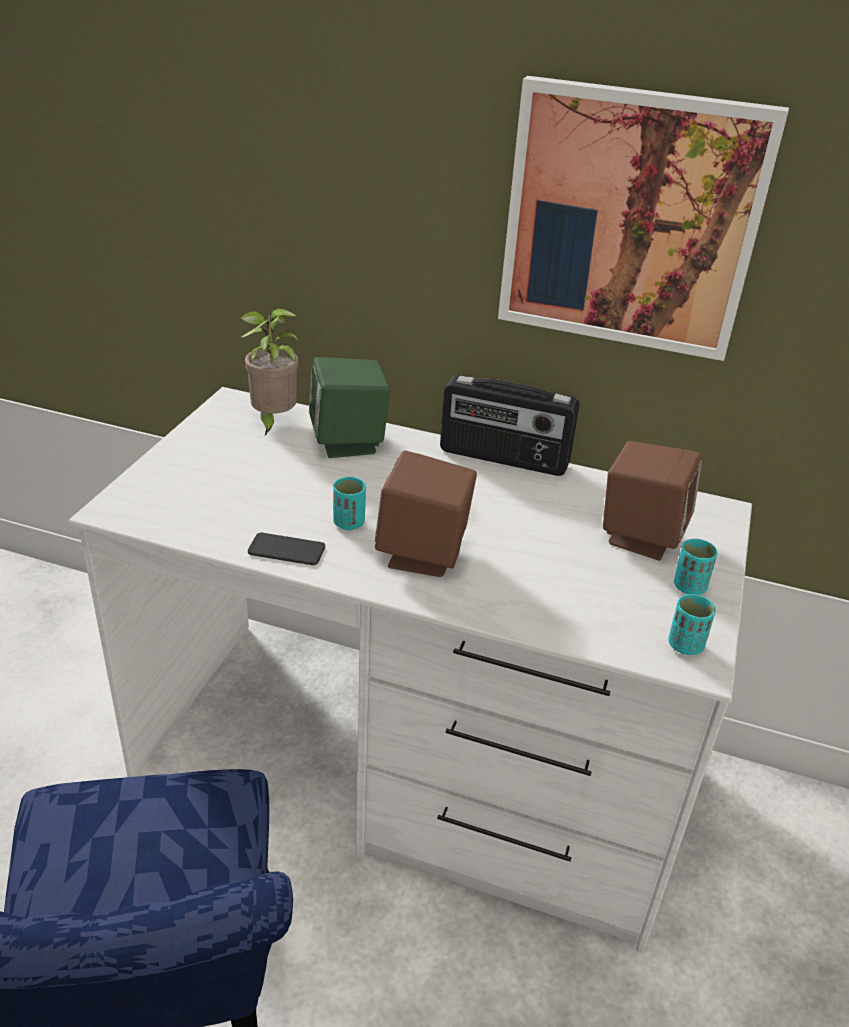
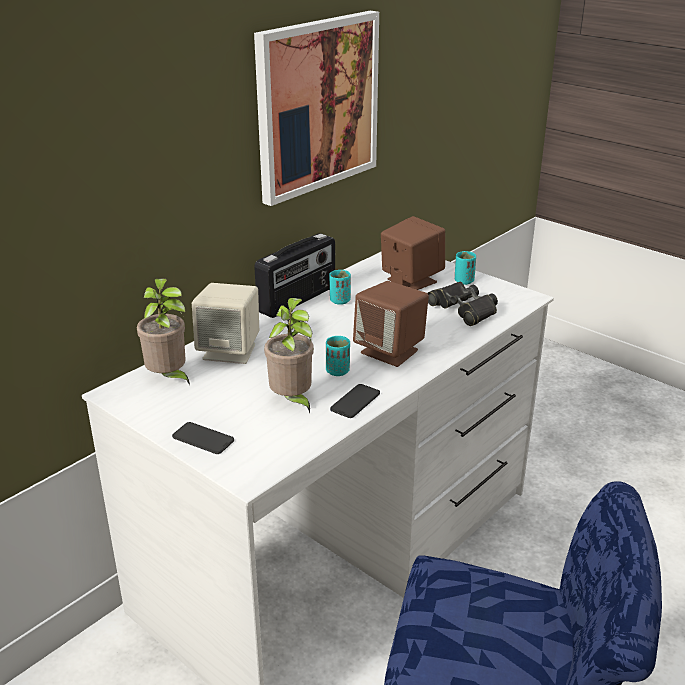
camera: 65 degrees left, 5 degrees down
green speaker [309,357,390,458] -> beige speaker [192,283,259,364]
turquoise cup [668,594,716,655] -> turquoise cup moved to [329,270,351,305]
none -> phone [172,422,234,454]
none -> potted plant [264,298,314,413]
none -> black binoculars [428,282,498,326]

